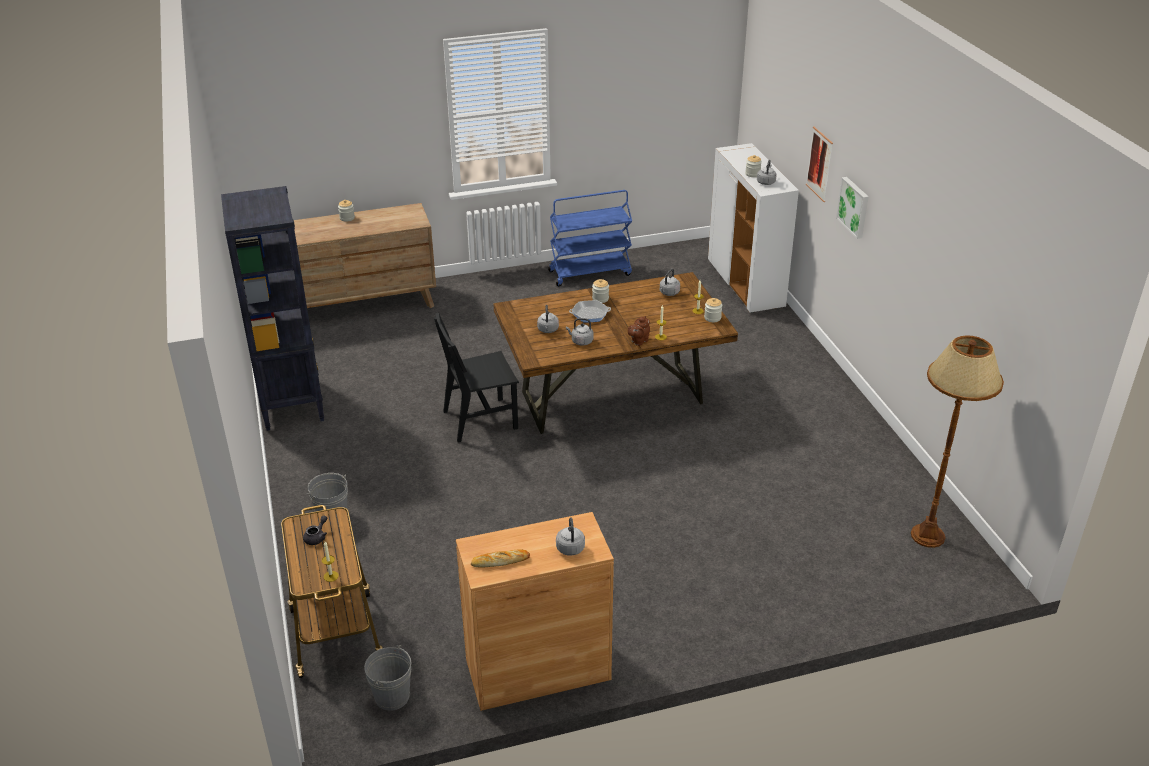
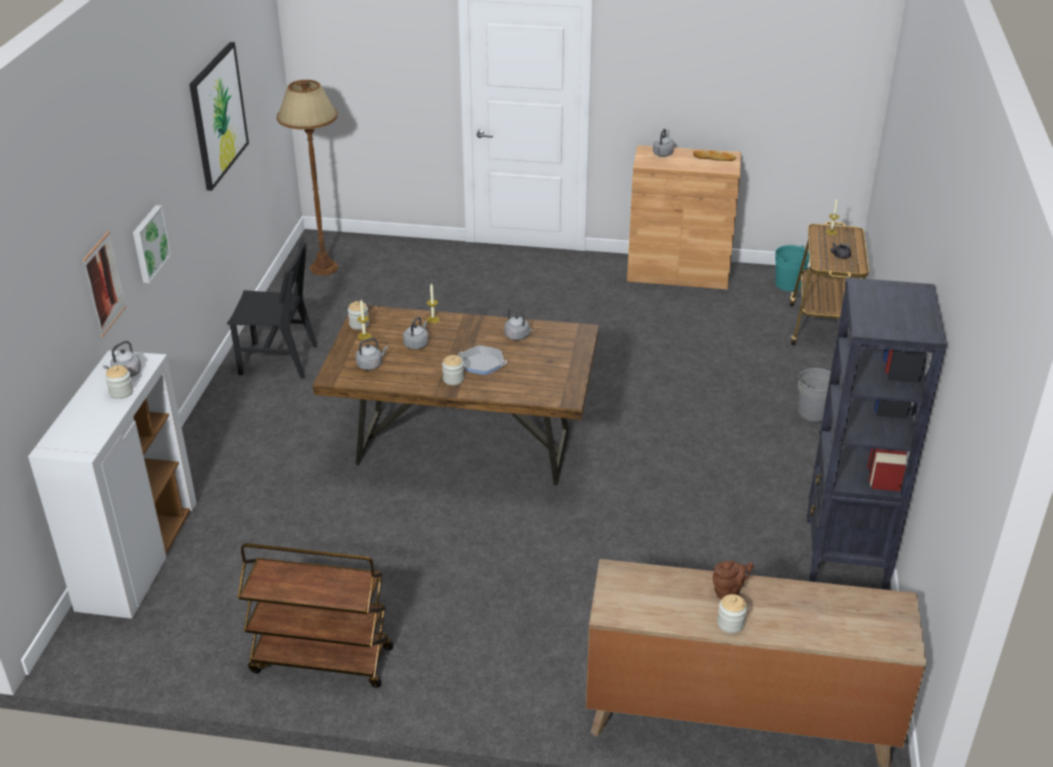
camera: 155 degrees left, 0 degrees up
grey bucket [364,645,411,711] -> turquoise bucket [775,245,809,291]
black chair [434,313,519,442] -> black chair moved to [227,239,317,379]
grey kettle [537,305,559,333] -> grey kettle moved to [403,317,429,350]
blue cart [548,190,632,286] -> brown cart [237,543,393,688]
brown teapot [628,316,650,346] -> brown teapot moved to [713,561,753,599]
none -> picture [189,42,249,191]

